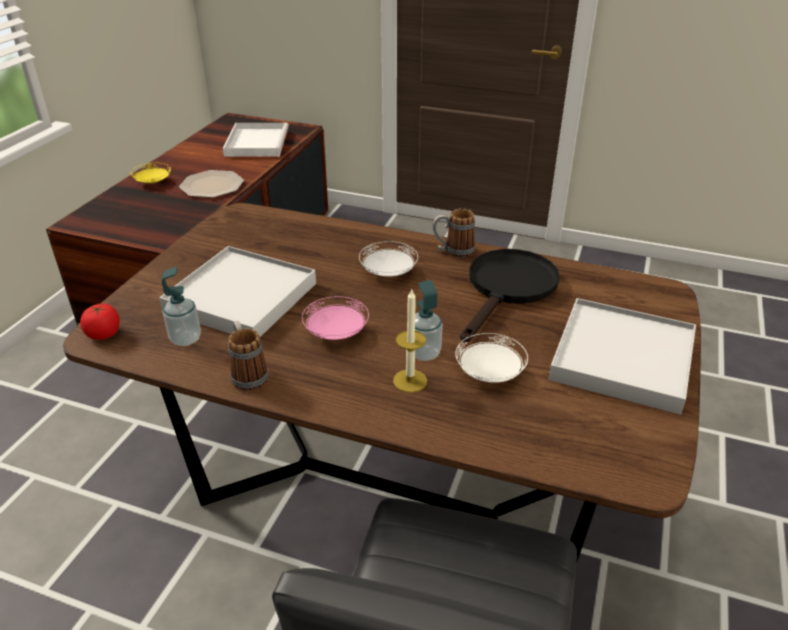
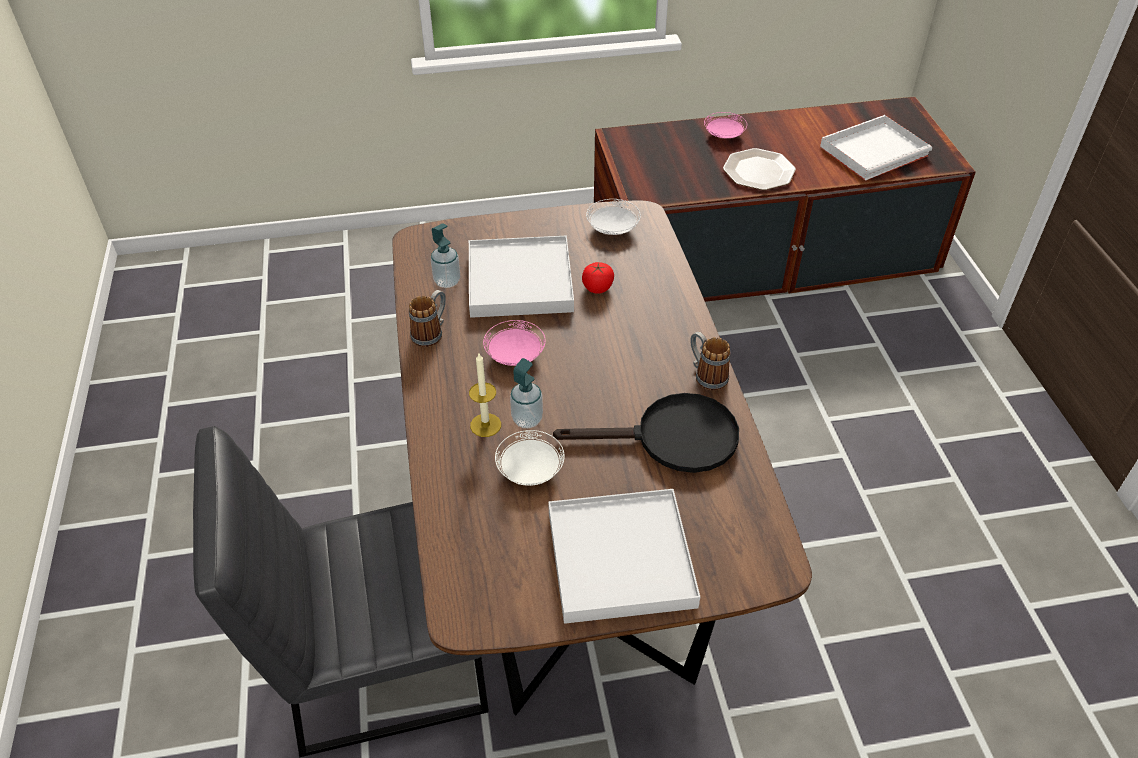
camera: 60 degrees right, 10 degrees up
tomato [80,303,120,340] -> tomato moved to [582,262,614,294]
yellow plate [130,163,171,183] -> pink plate [704,112,747,138]
white plate [359,241,418,276] -> white plate moved to [586,199,641,235]

